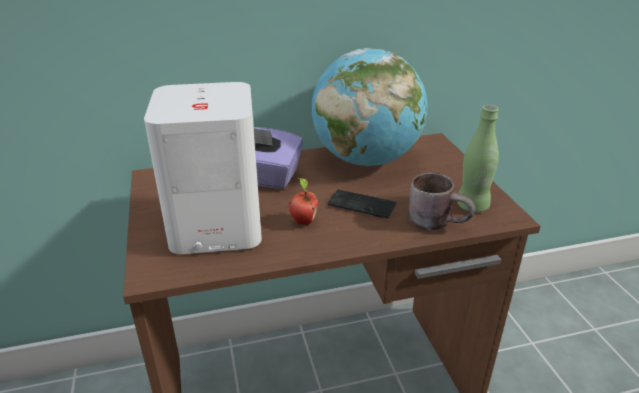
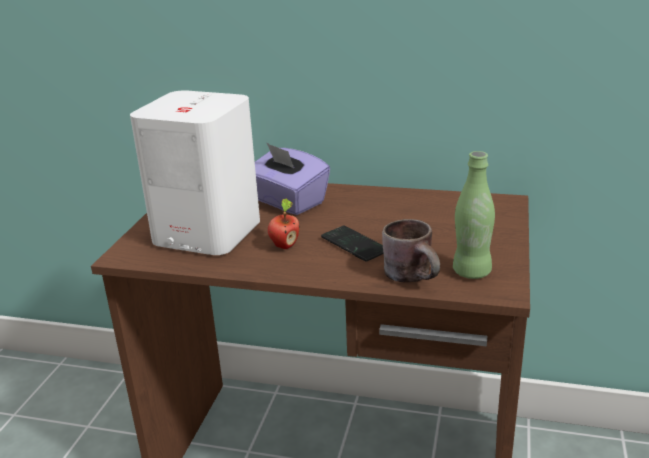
camera: 30 degrees right, 5 degrees down
globe [312,48,428,166] -> none

